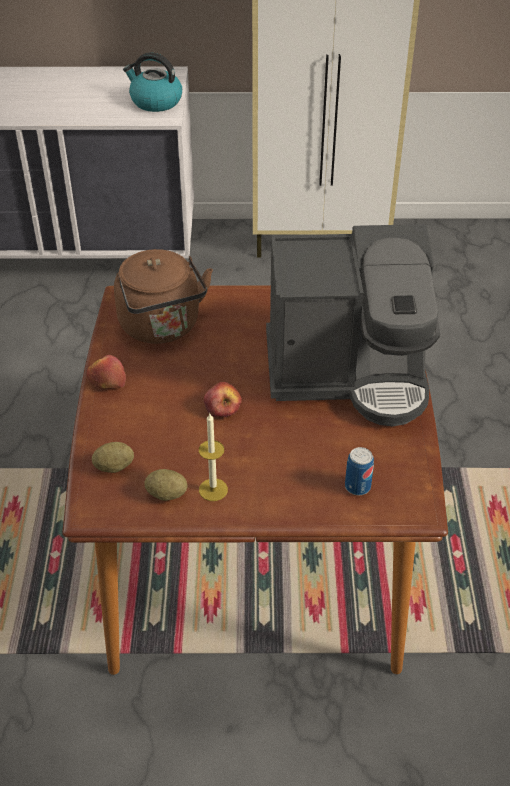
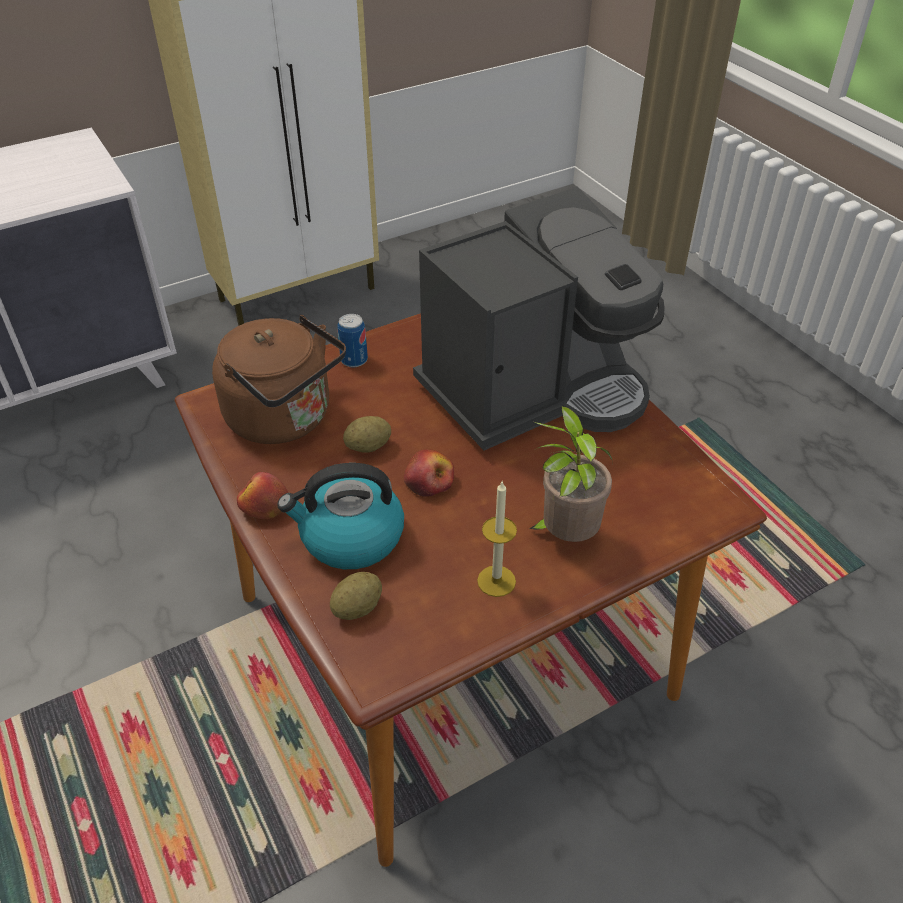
camera: 30 degrees left, 0 degrees up
kettle [123,52,182,112] -> kettle moved to [277,463,404,569]
potato [144,469,188,501] -> potato moved to [343,416,391,453]
can [345,447,374,495] -> can moved to [338,314,368,367]
none -> potted plant [529,406,612,542]

